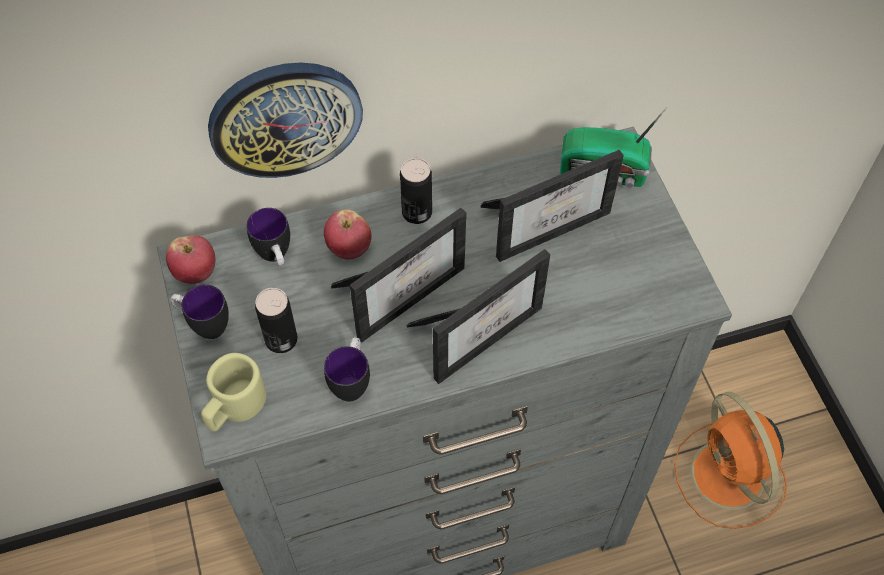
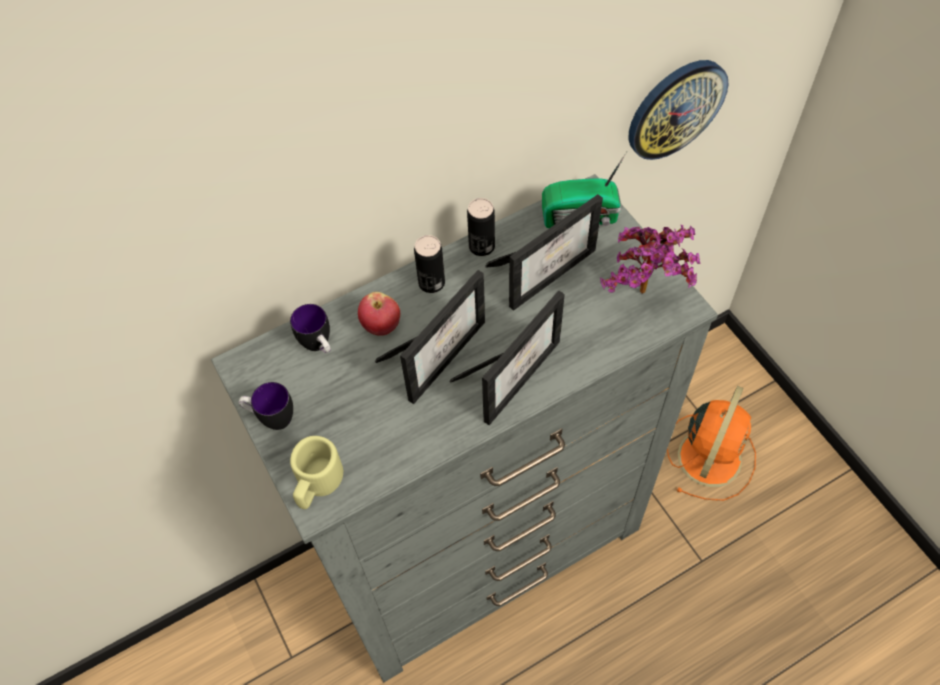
camera: 10 degrees left, 0 degrees up
apple [166,236,216,284] -> none
wall clock [208,62,363,178] -> wall clock moved to [628,60,729,160]
can [255,288,298,353] -> can moved to [467,198,495,256]
mug [324,337,370,401] -> none
orange fan [674,392,787,529] -> orange fan turned 120 degrees counterclockwise [667,386,756,501]
none -> potted plant [600,225,700,294]

